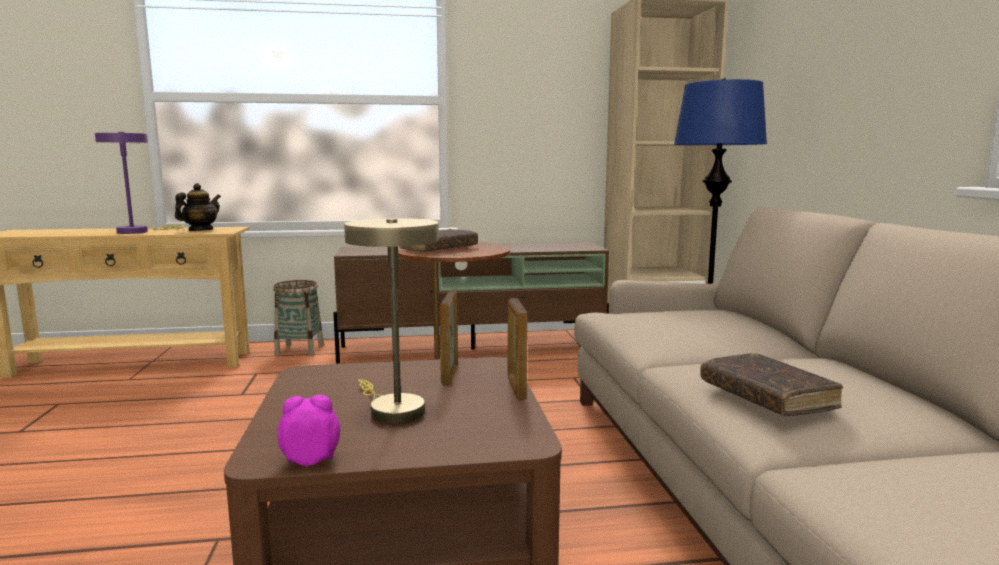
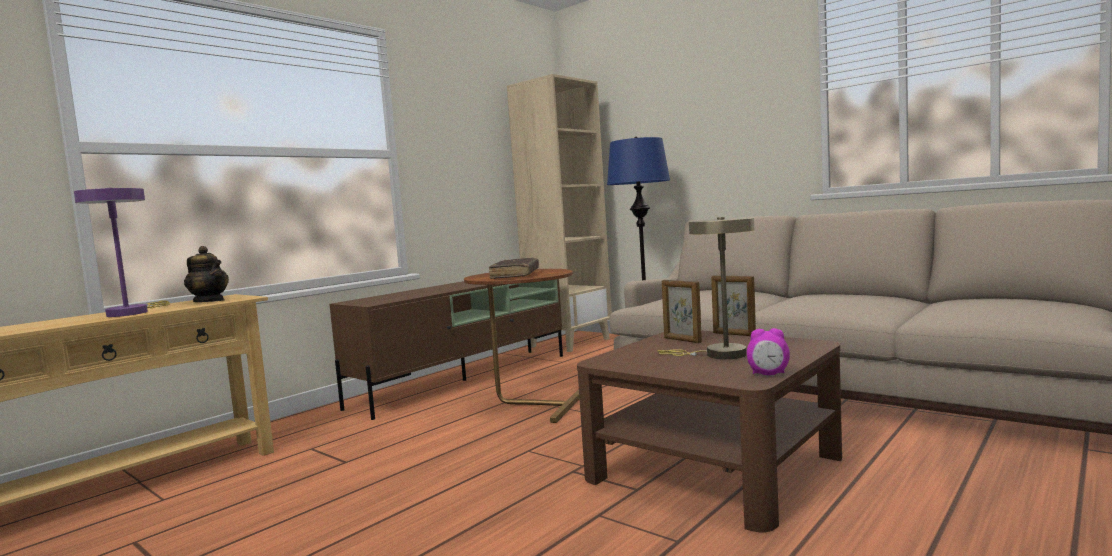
camera: 40 degrees left, 5 degrees down
teapot [175,183,221,231] -> teapot turned 135 degrees clockwise [184,246,229,302]
basket [273,280,324,356] -> none
alarm clock [277,395,340,466] -> alarm clock turned 120 degrees counterclockwise [747,328,790,375]
brown book [700,353,843,416] -> none

